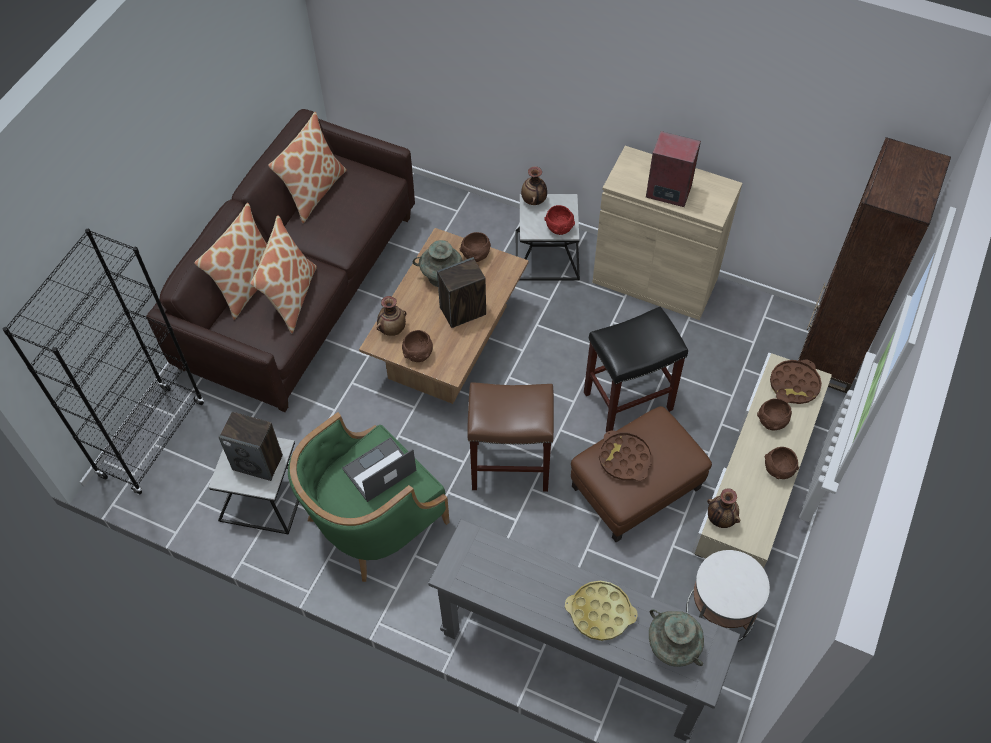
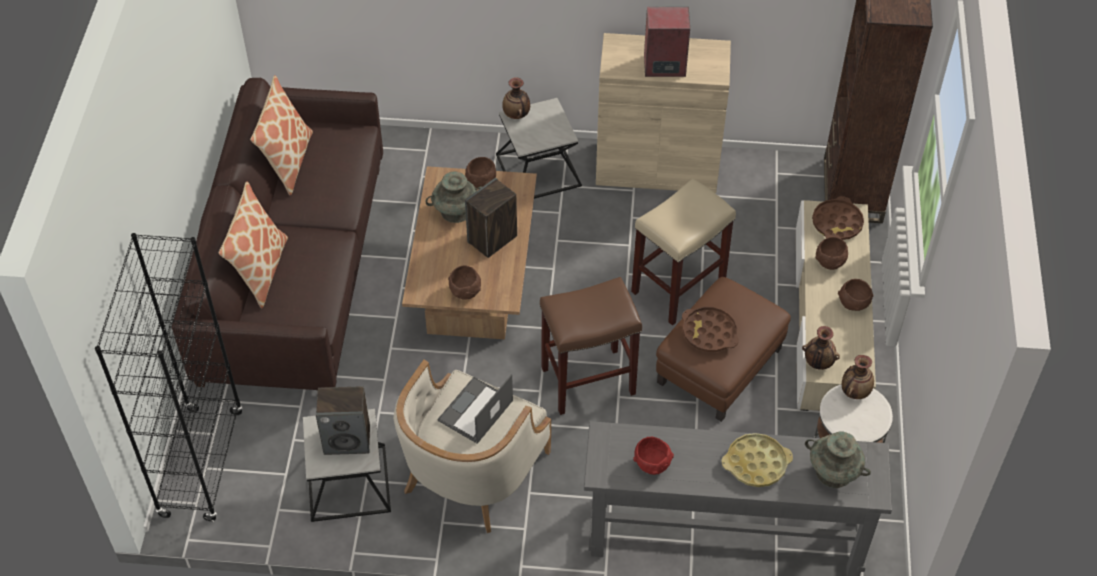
camera: 20 degrees left, 5 degrees down
pillow [250,215,317,333] -> none
green armchair [288,412,450,582] -> beige armchair [393,360,551,533]
vase [377,296,406,336] -> vase moved to [842,355,874,399]
red bowl [544,205,575,235] -> red bowl moved to [633,437,674,475]
black stool [584,306,688,434] -> beige stool [631,178,736,326]

